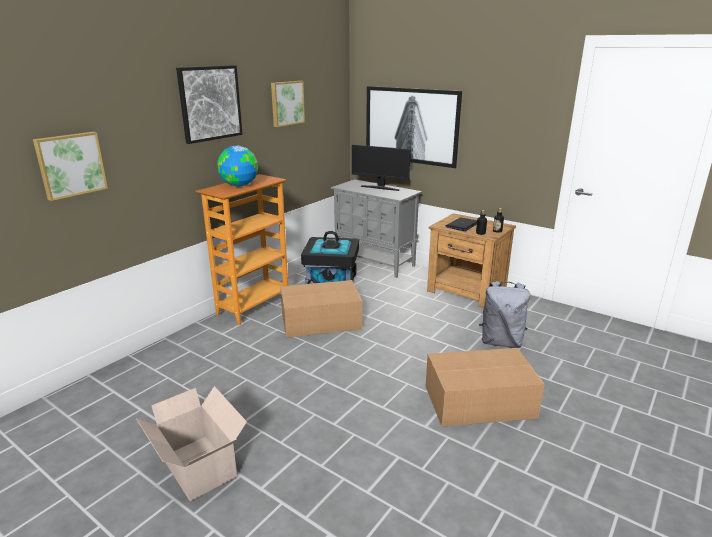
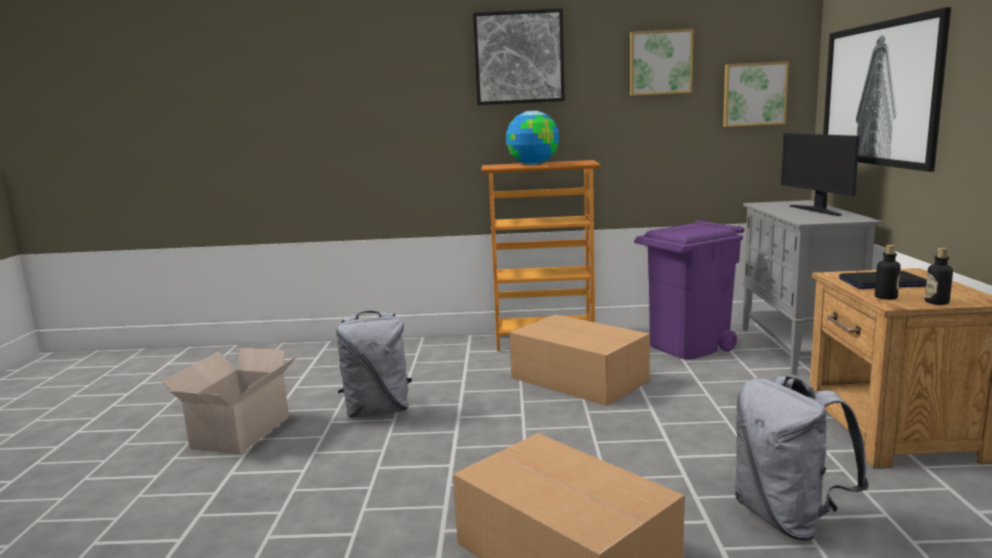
camera: 55 degrees right, 10 degrees down
picture [33,132,108,201] -> picture moved to [723,61,789,127]
black storage box [301,231,359,284] -> purple trash can [634,220,745,360]
none -> grey backpack [336,311,412,418]

